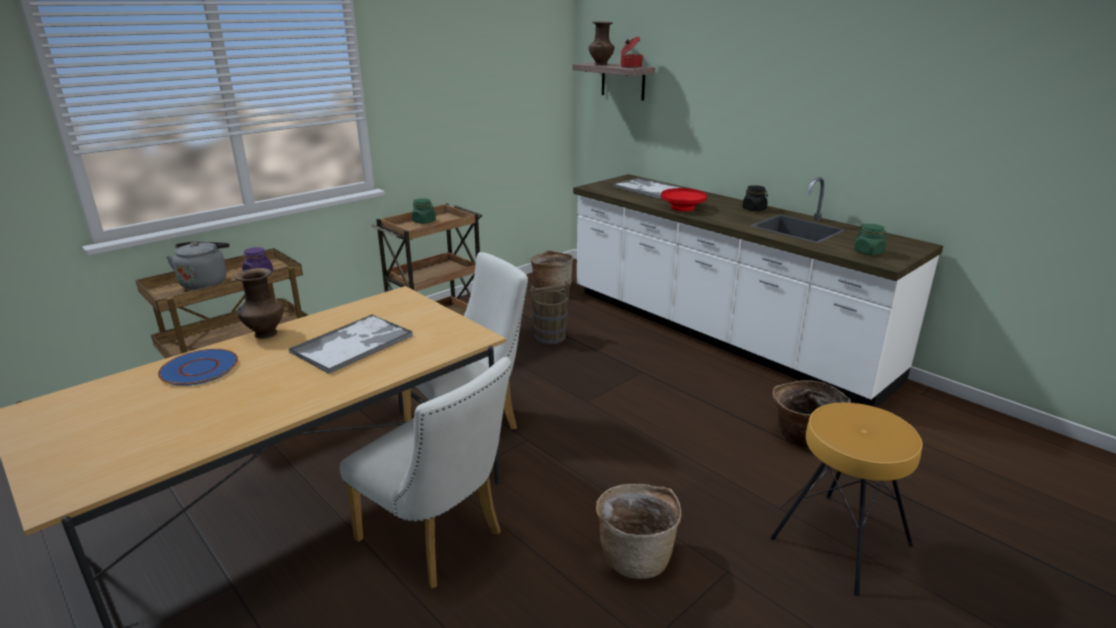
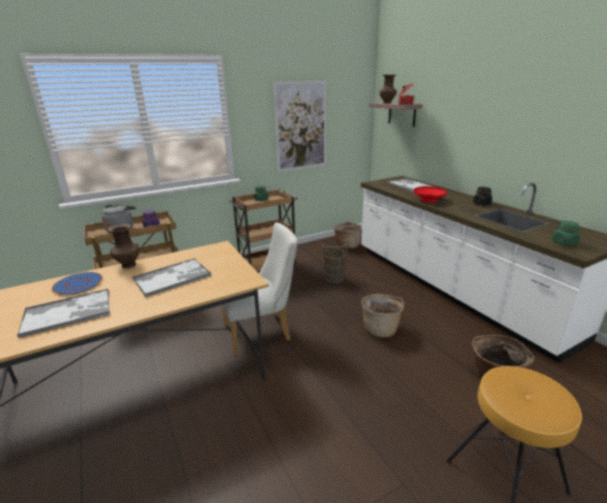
camera: 15 degrees right, 0 degrees up
white chair [340,357,512,588] -> none
basket [596,484,681,579] -> basket moved to [361,294,404,337]
none -> tray [17,289,110,338]
none -> picture [273,80,326,172]

